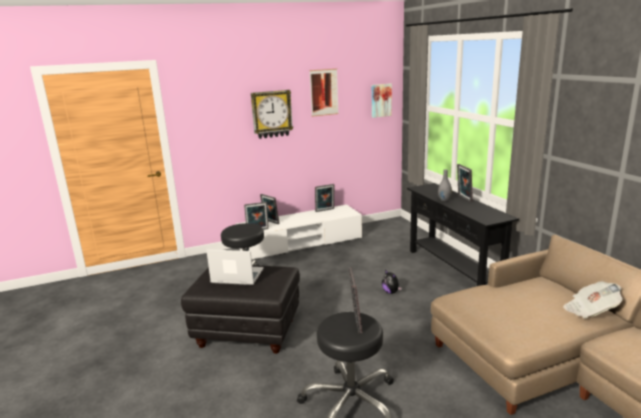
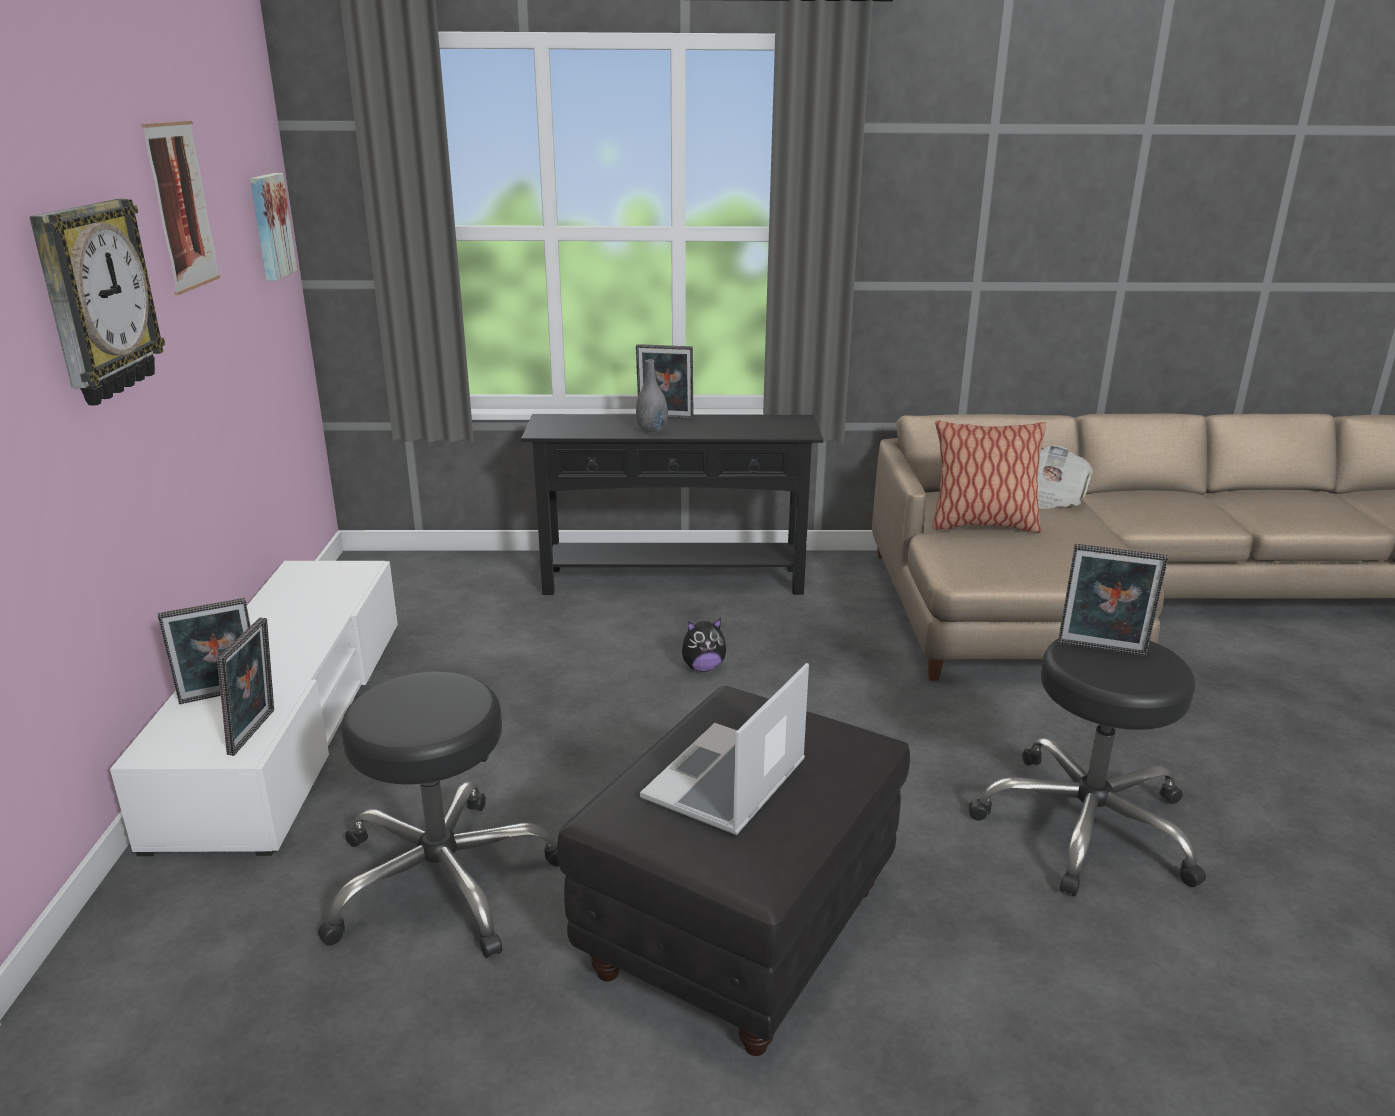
camera: 70 degrees left, 5 degrees up
picture frame [315,184,334,212] -> none
none -> pillow [932,420,1046,533]

